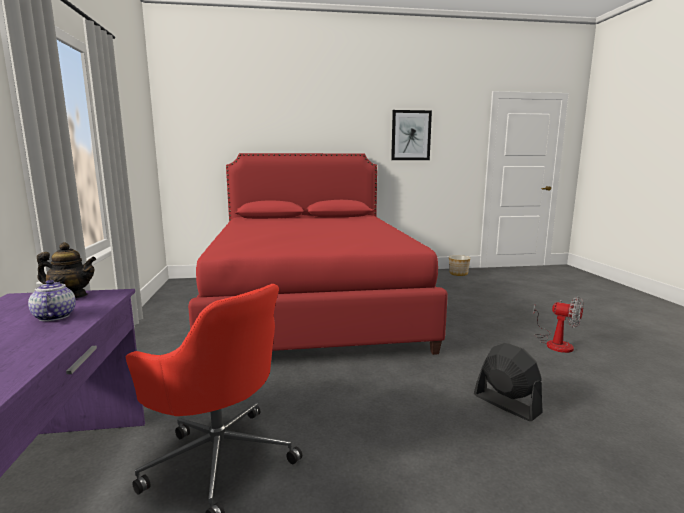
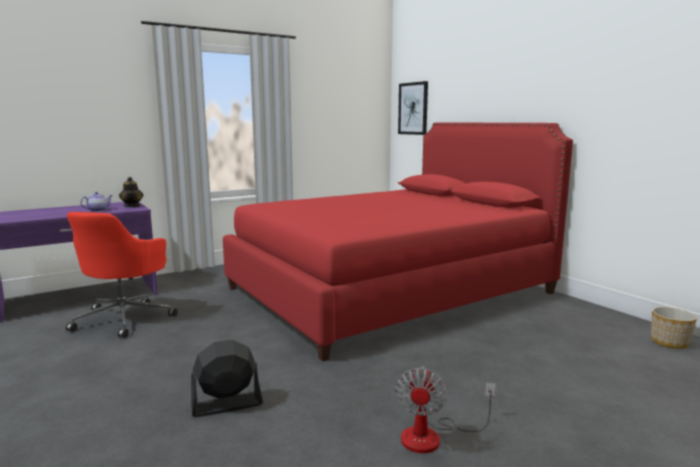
camera: 65 degrees right, 0 degrees up
picture [391,110,432,160] -> picture moved to [398,81,428,135]
black fan [474,343,543,421] -> black fan turned 135 degrees counterclockwise [191,340,263,417]

